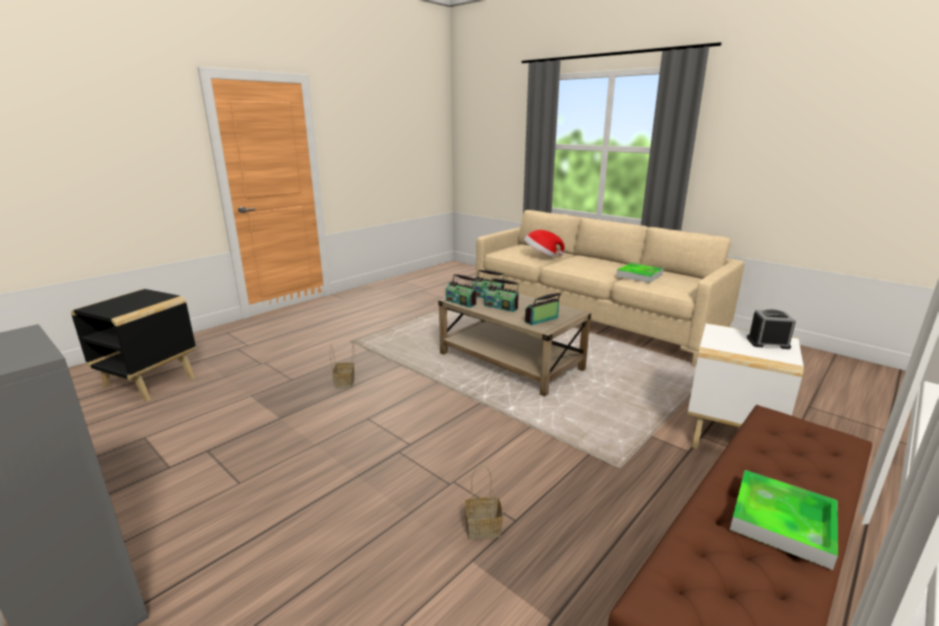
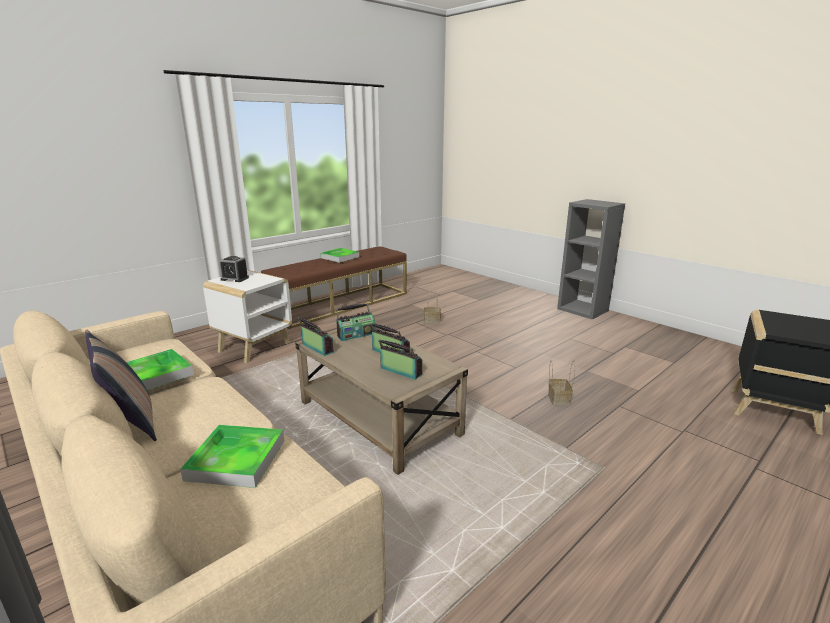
camera: 175 degrees left, 0 degrees up
radio [446,274,477,308] -> radio moved to [298,317,334,356]
hat [524,230,564,257] -> tray [180,425,284,488]
none -> pillow [85,329,157,441]

